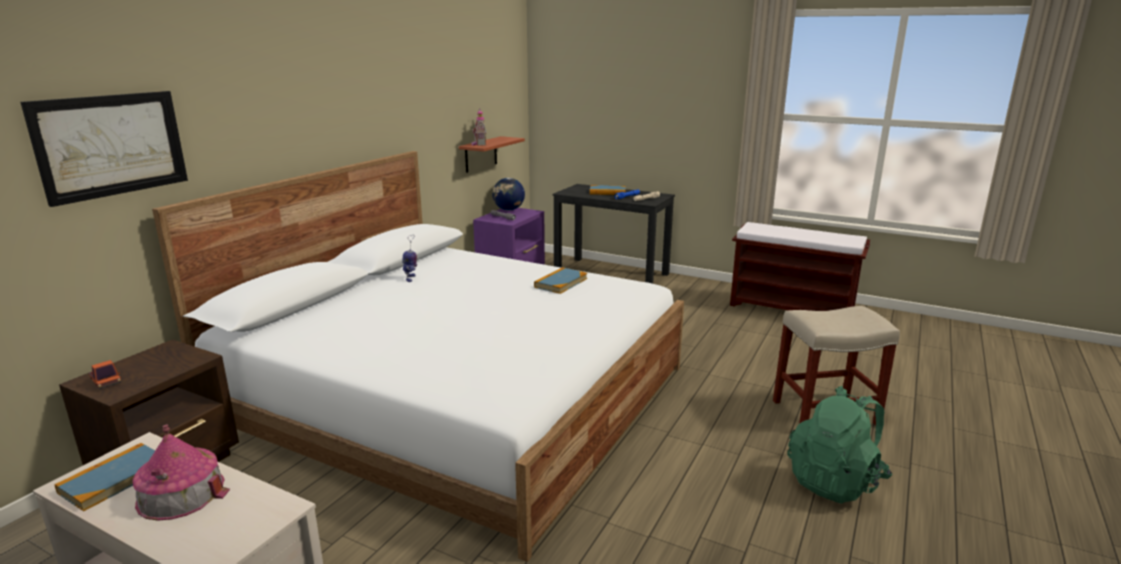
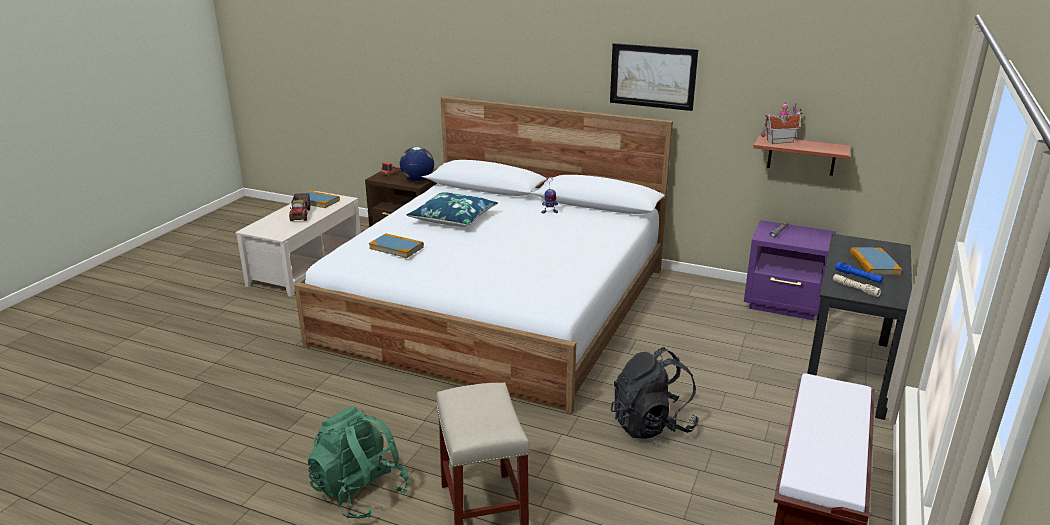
camera: 85 degrees right, 5 degrees up
picture [21,91,188,207] -> picture moved to [610,43,698,111]
toy house [132,425,230,521] -> toy truck [289,193,310,221]
globe [492,178,525,211] -> globe moved to [400,147,434,181]
book [534,267,587,294] -> book moved to [369,233,424,258]
none -> blue pillow [407,192,498,227]
none -> black backpack [611,347,699,439]

